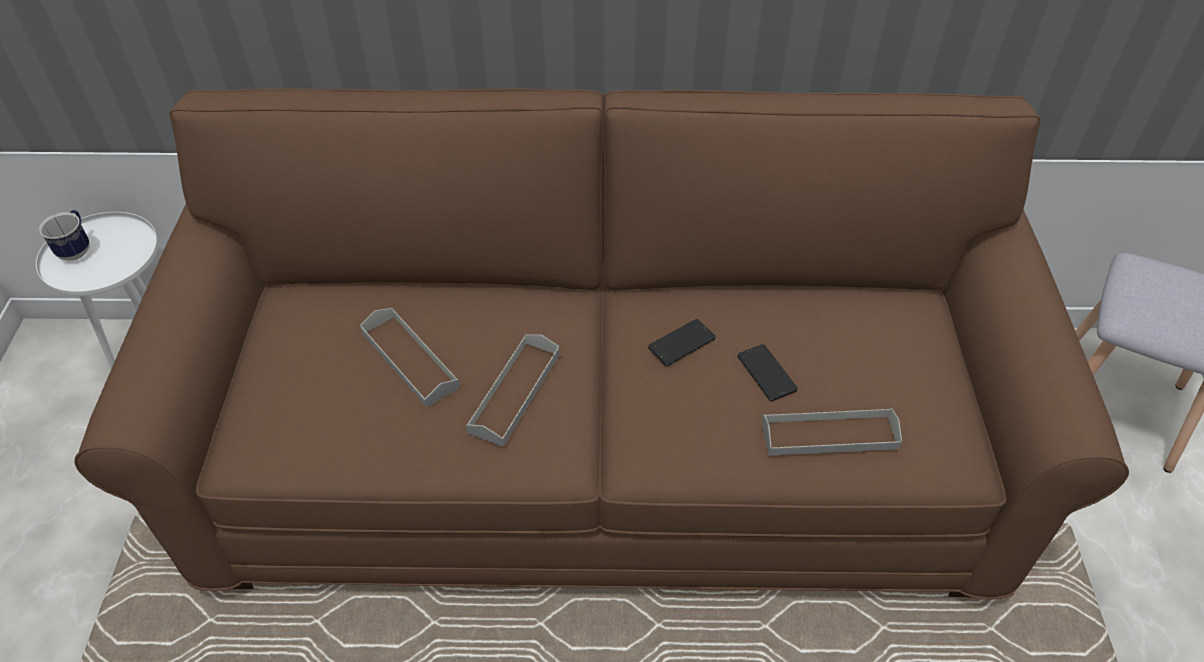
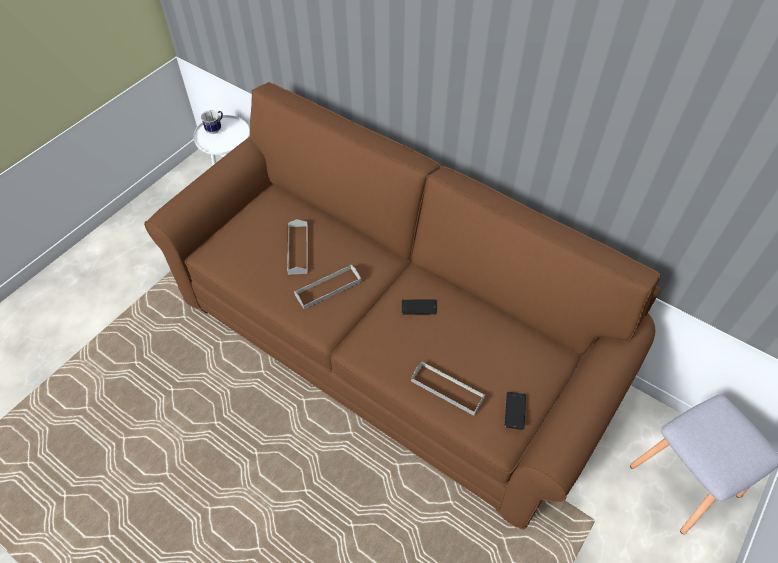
camera: 35 degrees right, 5 degrees up
phone [737,344,798,401] -> phone moved to [505,392,526,430]

